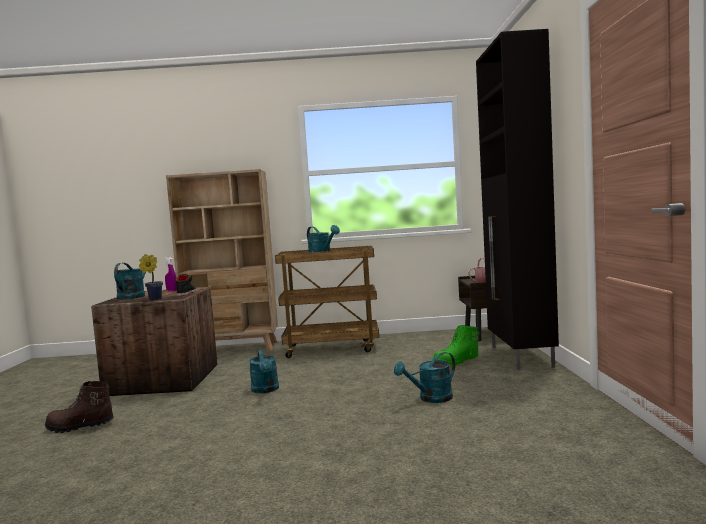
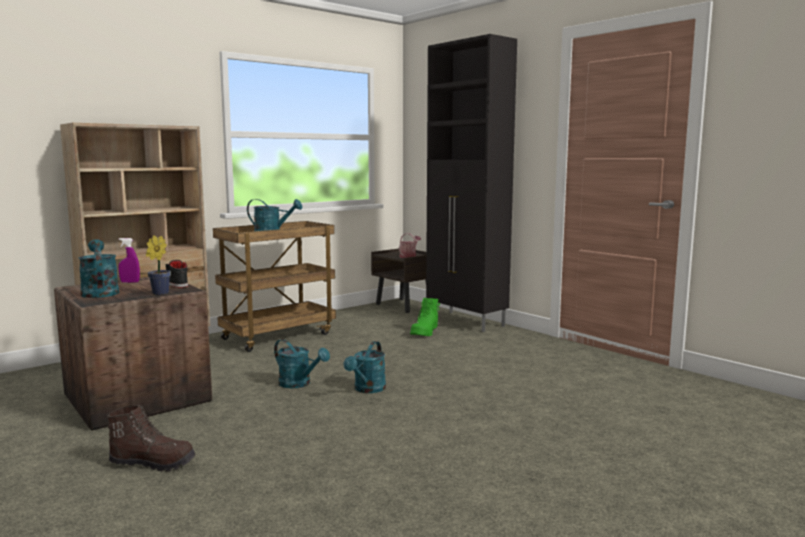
camera: 40 degrees left, 5 degrees up
brown boot [45,381,114,433] -> brown boot turned 135 degrees counterclockwise [107,405,196,472]
turquoise watering can [394,352,455,403] -> turquoise watering can moved to [344,341,386,393]

